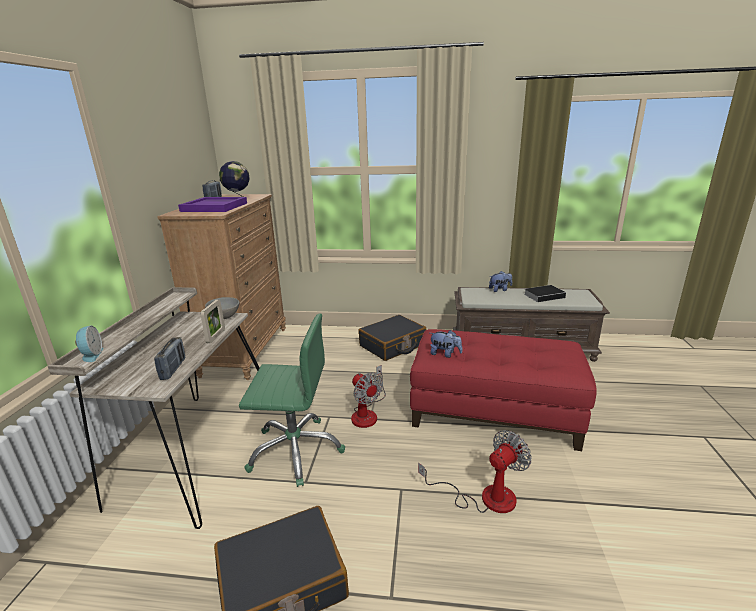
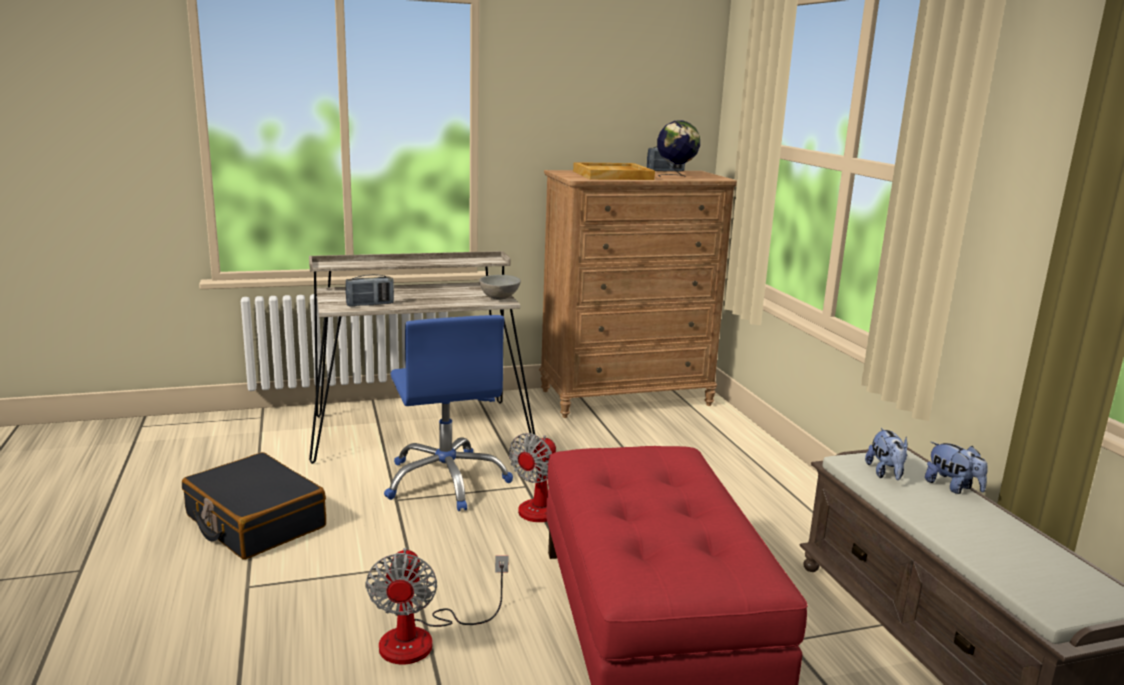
camera: 65 degrees right, 5 degrees down
alarm clock [75,325,104,362] -> none
purple tray [178,197,247,212] -> beige tray [573,162,655,180]
picture frame [200,300,225,343] -> none
green office chair [239,313,345,487] -> blue office chair [384,315,513,511]
black suitcase [358,315,427,361] -> none
fan [418,430,532,513] -> fan turned 60 degrees clockwise [365,548,509,665]
plush toy [430,330,462,358] -> plush toy moved to [865,428,908,480]
book [524,285,566,302] -> none

